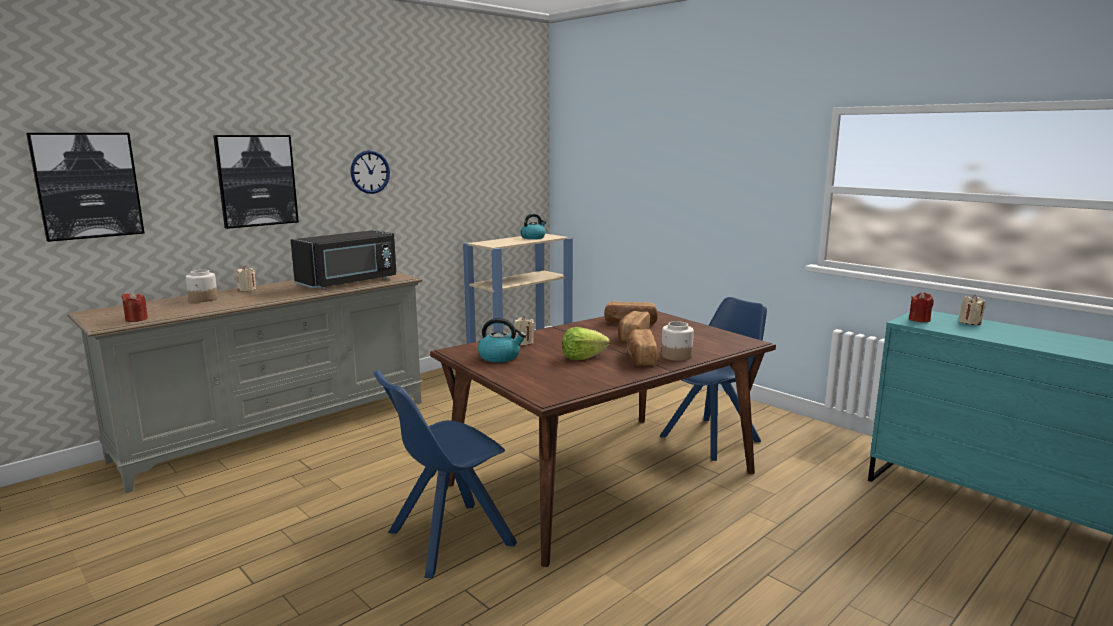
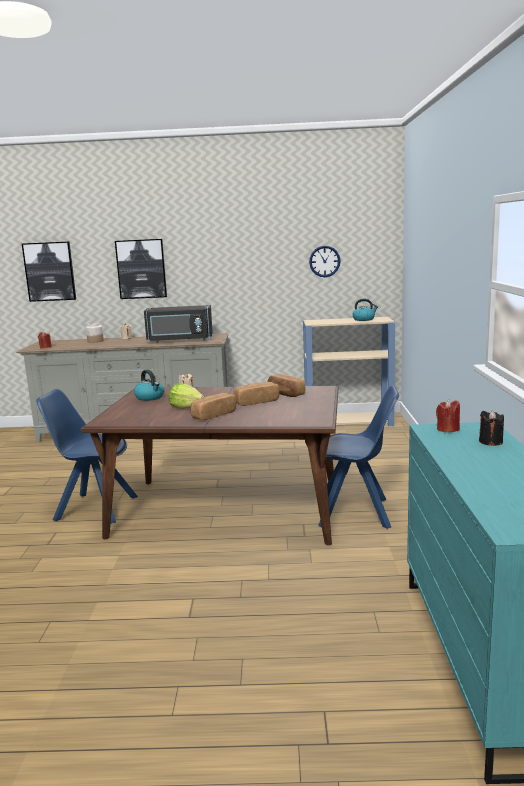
camera: 45 degrees right, 0 degrees up
wall clock [351,150,390,194] -> wall clock moved to [309,246,340,277]
jar [661,321,694,361] -> none
beige candle [958,294,985,325] -> black candle [479,410,504,446]

